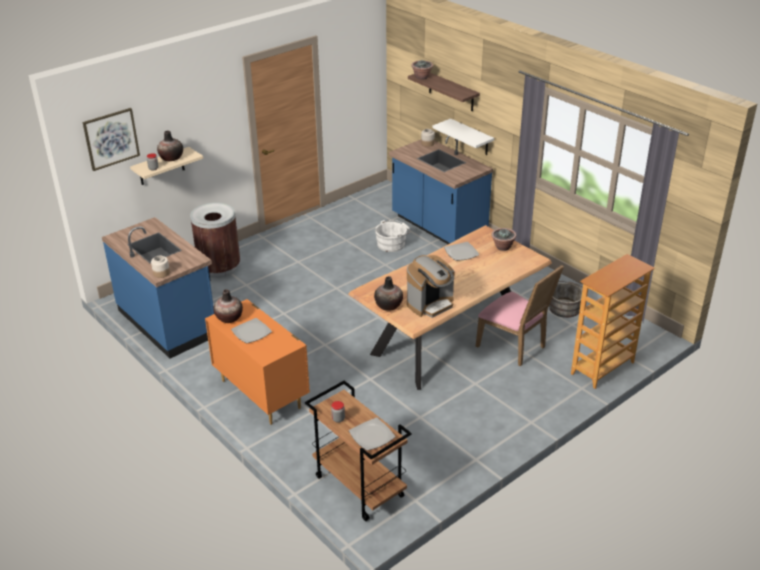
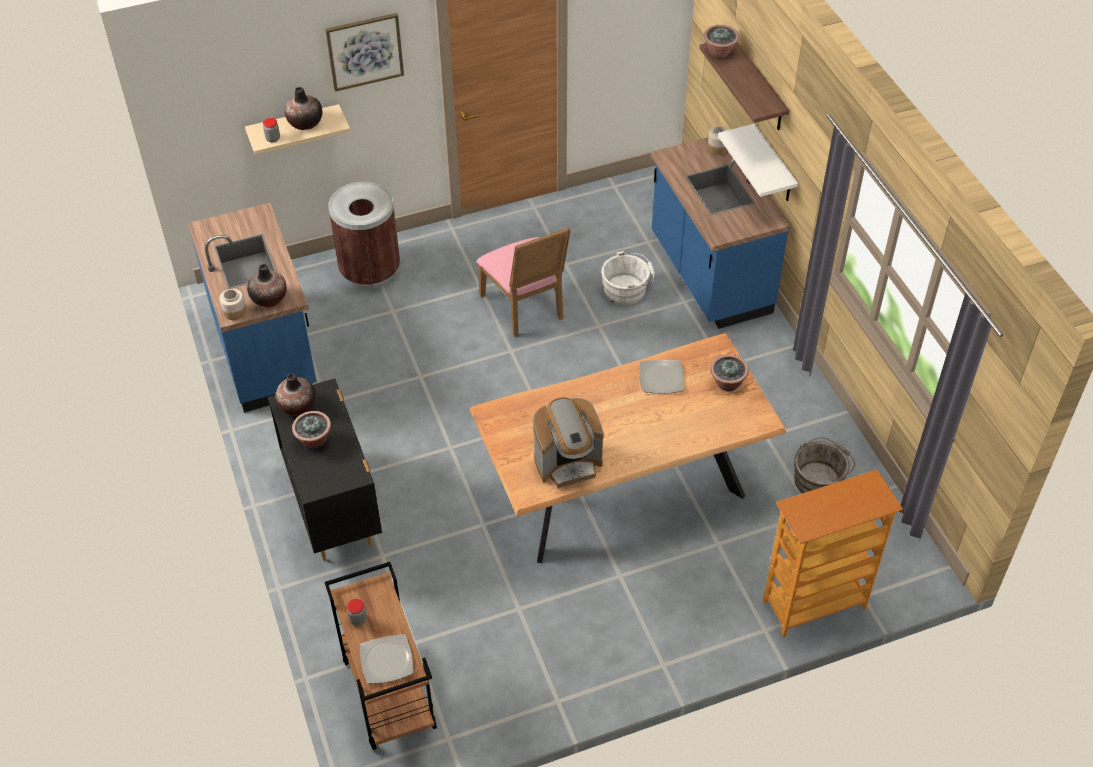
camera: 20 degrees right, 15 degrees up
picture [83,108,140,171] -> picture moved to [325,13,404,92]
orange dresser [205,299,310,425] -> black dresser [268,379,382,560]
plate [231,318,272,343] -> potted plant [292,411,331,449]
vase [374,276,403,311] -> vase moved to [247,264,287,307]
pink chair [476,265,564,366] -> pink chair moved to [477,227,571,337]

